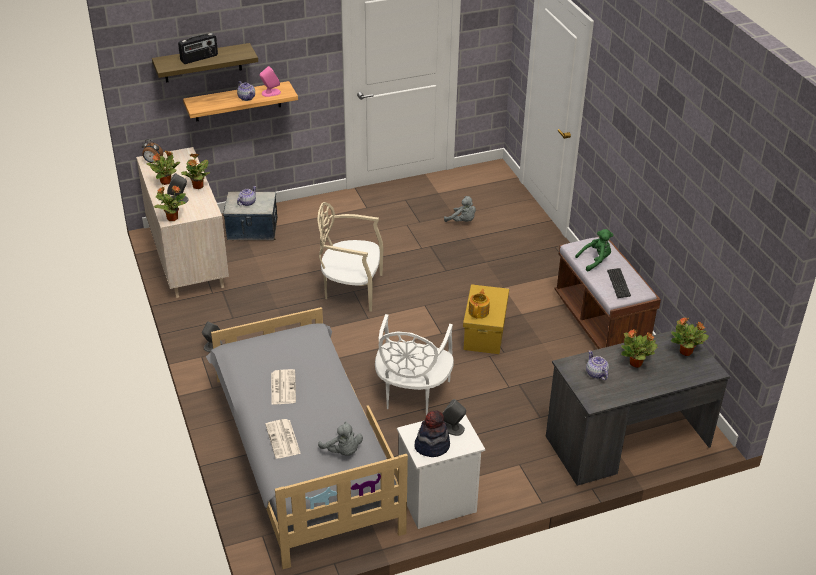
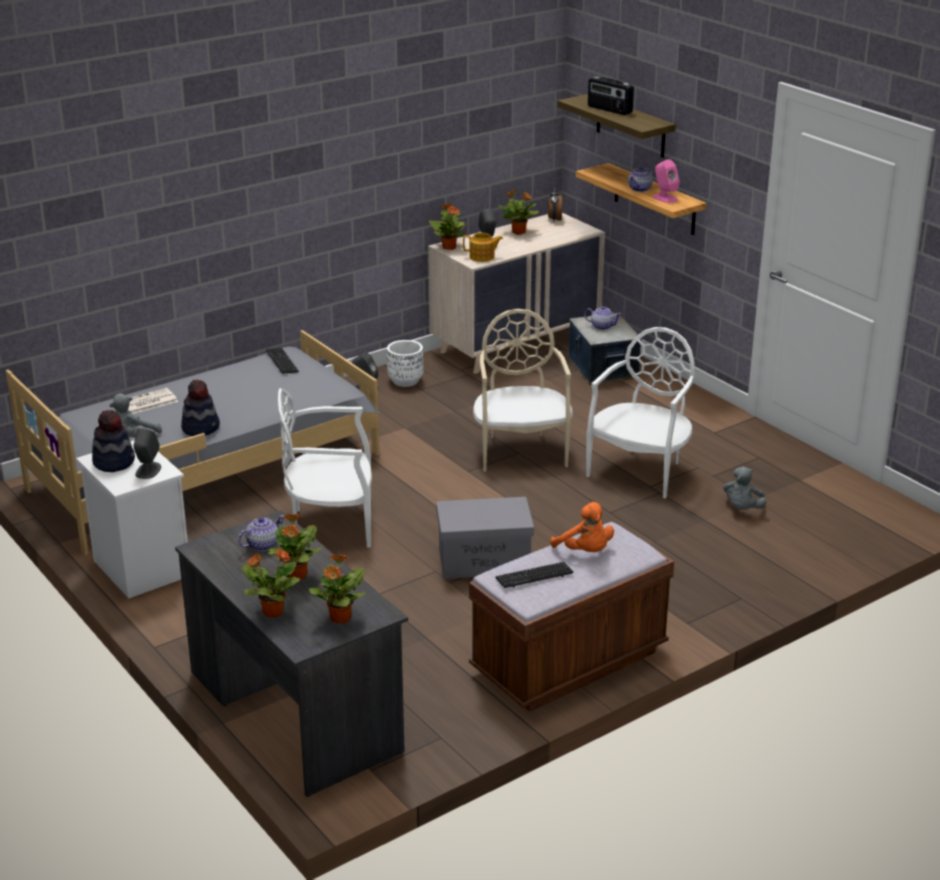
camera: 75 degrees right, 10 degrees down
potted plant [181,153,210,189] -> potted plant moved to [242,549,300,618]
newspaper [271,369,296,405] -> none
yellow storage box [463,284,509,354] -> grey storage box [436,497,534,579]
teapot [468,288,490,319] -> teapot moved to [463,233,503,262]
green plush toy [575,229,614,272] -> orange plush toy [550,502,614,552]
none -> hat [181,379,220,436]
none -> keyboard [266,348,299,374]
none -> white planter [387,340,423,387]
none -> white chair [586,327,695,498]

